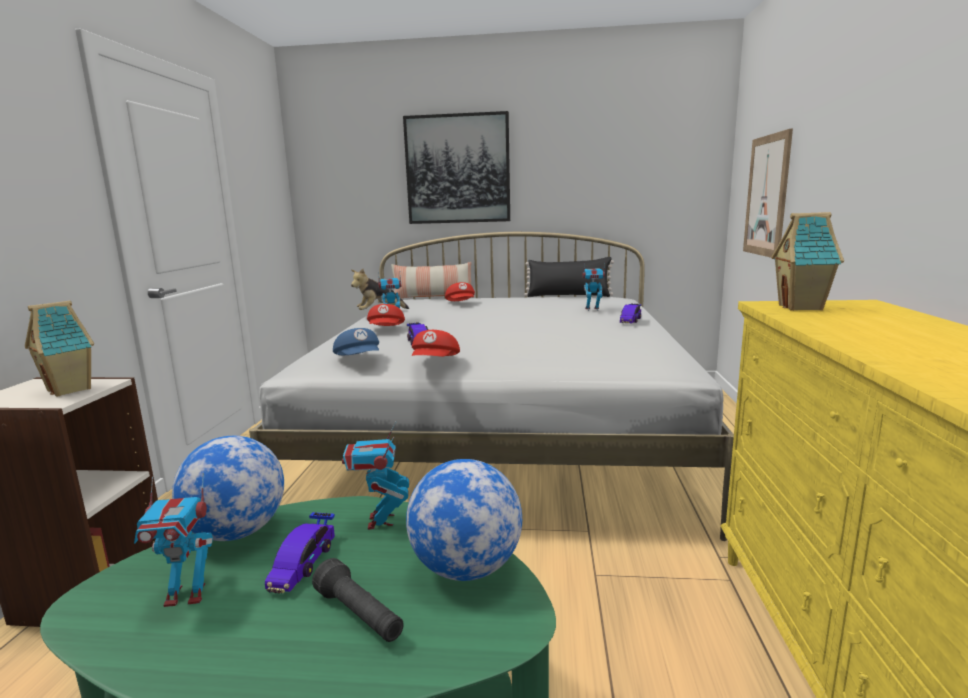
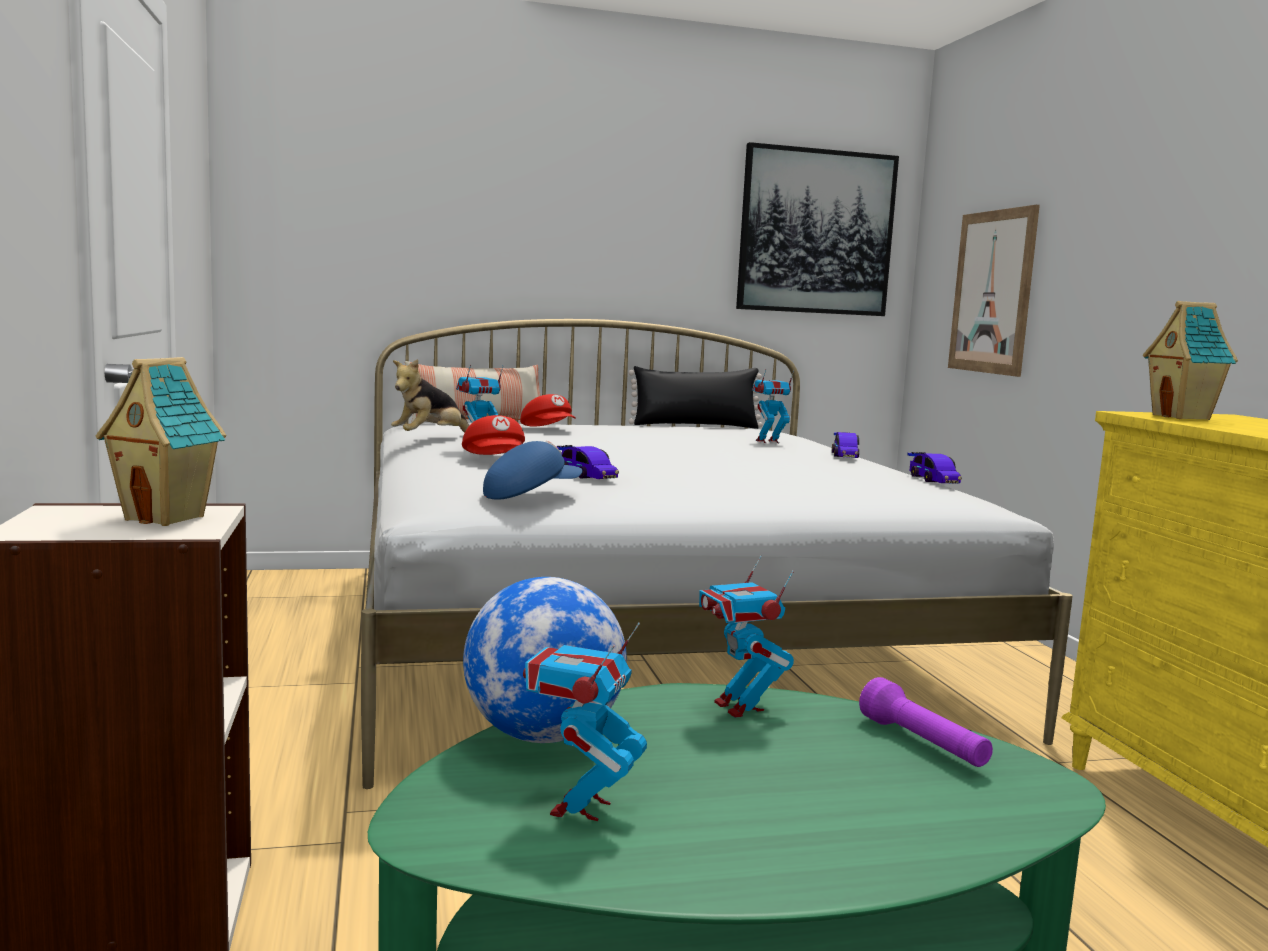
camera: 20 degrees left, 5 degrees down
toy robot [134,473,213,607] -> toy robot turned 135 degrees clockwise [523,623,647,821]
toy car [265,512,335,594] -> toy car moved to [907,452,962,484]
black flashlight [312,558,404,642] -> none
blue cap [333,328,379,355] -> blue cap turned 75 degrees counterclockwise [483,441,583,500]
picture [403,111,510,224] -> picture moved to [736,142,899,316]
globe [406,459,522,581] -> purple flashlight [859,677,993,767]
red cap [412,330,460,357] -> none

